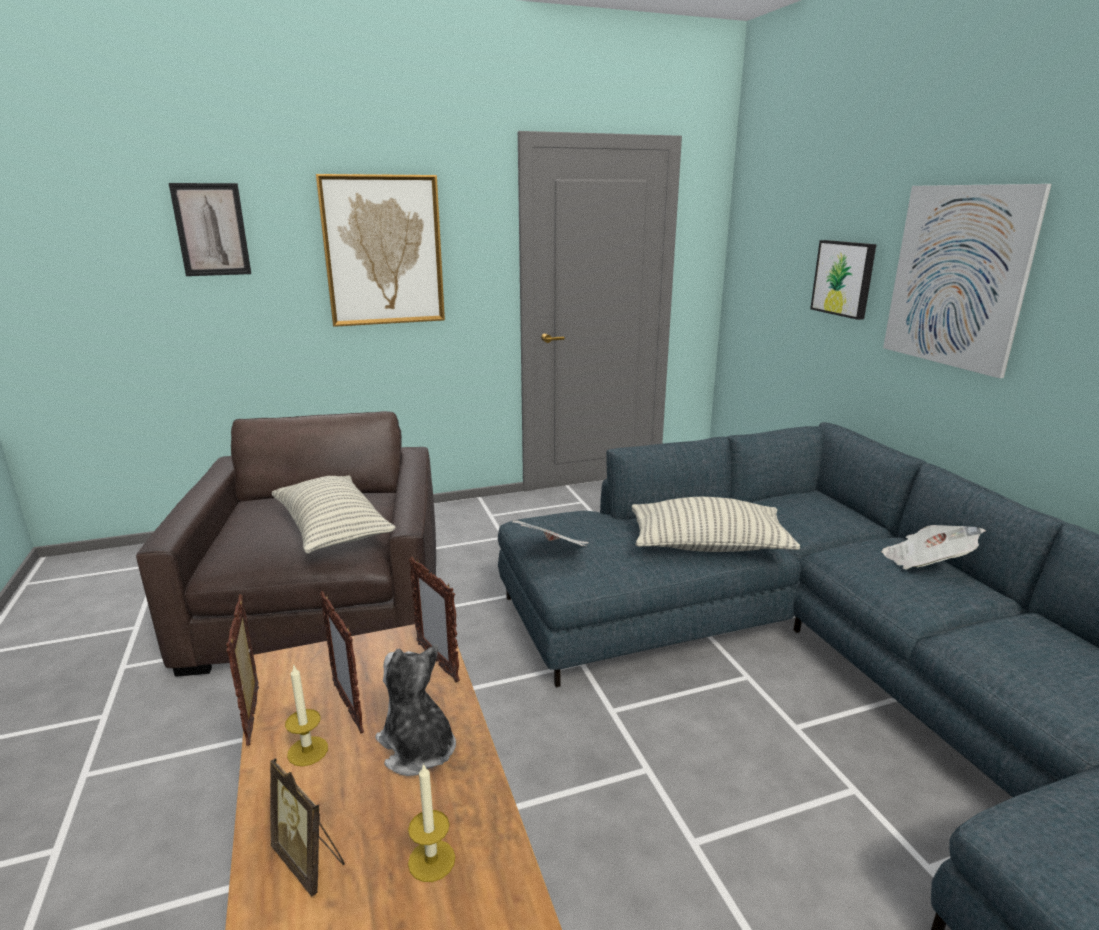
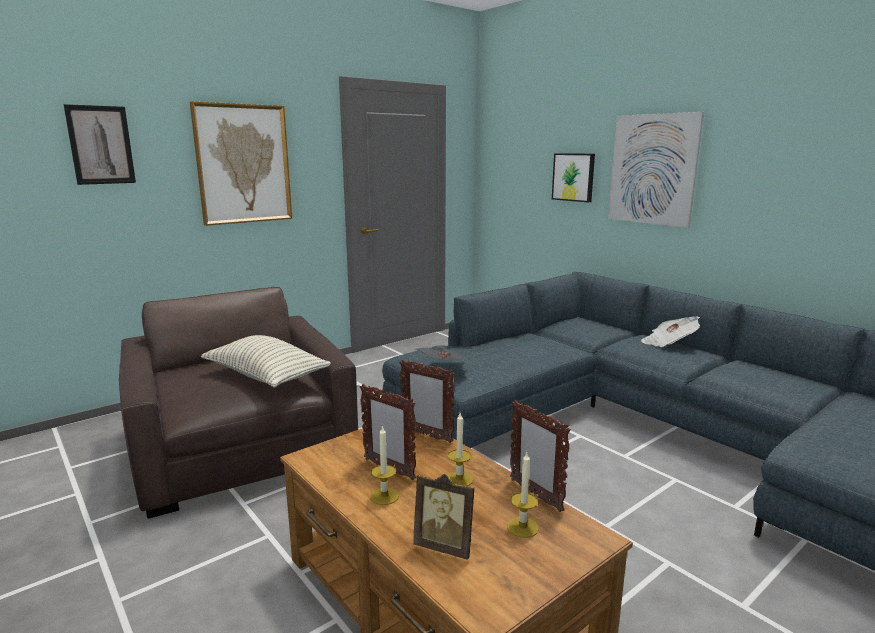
camera: 20 degrees left, 5 degrees down
picture frame [226,594,259,746] -> picture frame moved to [510,400,571,512]
plush toy [375,644,456,776] -> candle [447,413,473,486]
pillow [632,497,800,552] -> none

